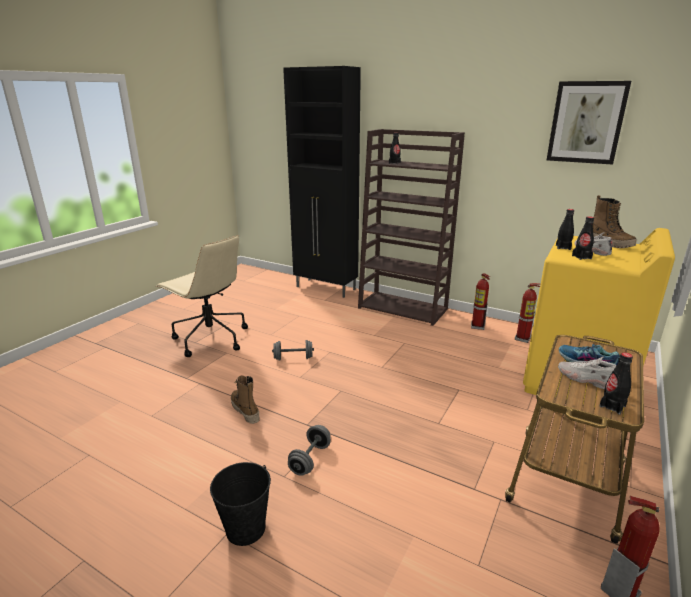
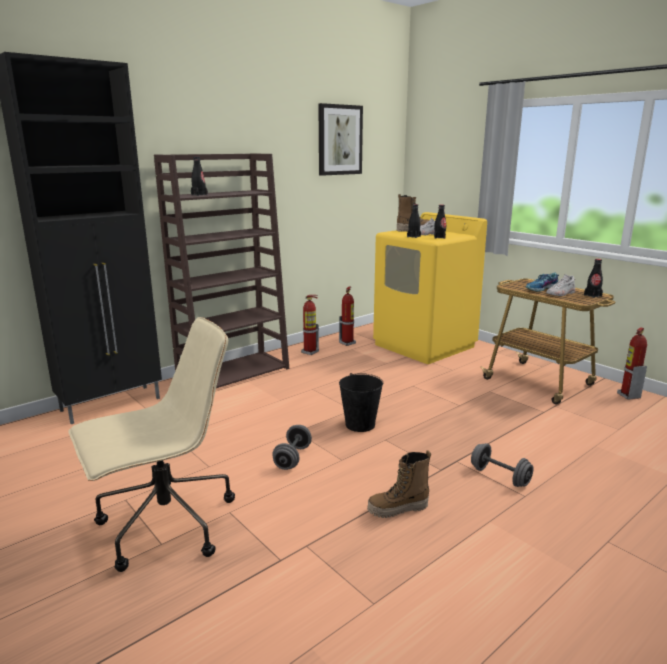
camera: 70 degrees left, 5 degrees down
black bucket [210,462,271,546] -> black bucket moved to [339,373,383,432]

